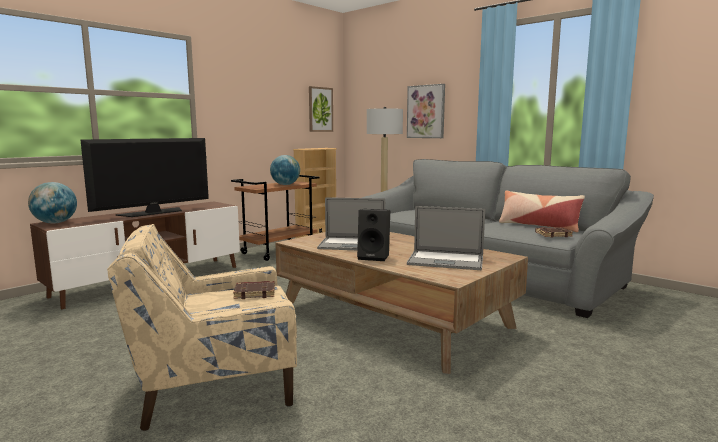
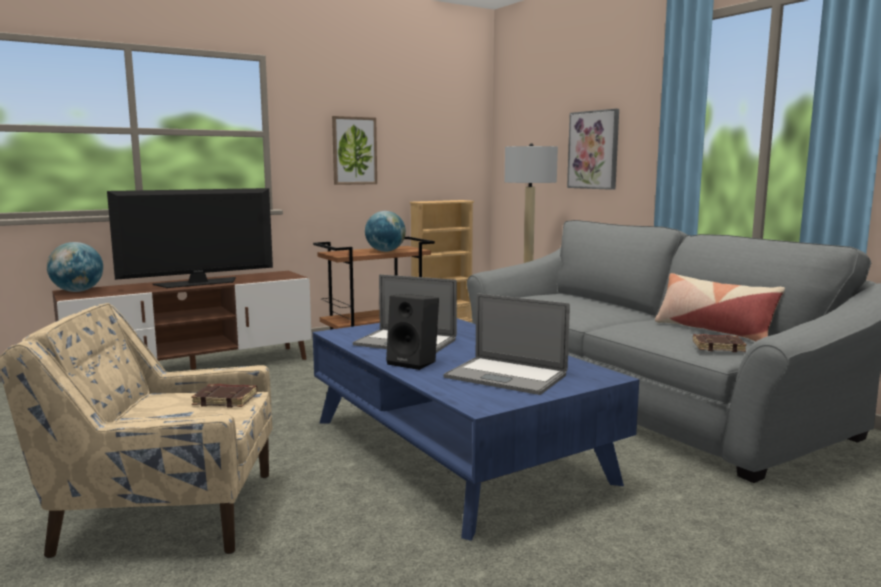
camera: 15 degrees right, 0 degrees up
brown coffee table [275,232,528,374] -> blue coffee table [313,318,639,541]
picture [309,86,333,132] -> picture moved to [332,116,377,185]

